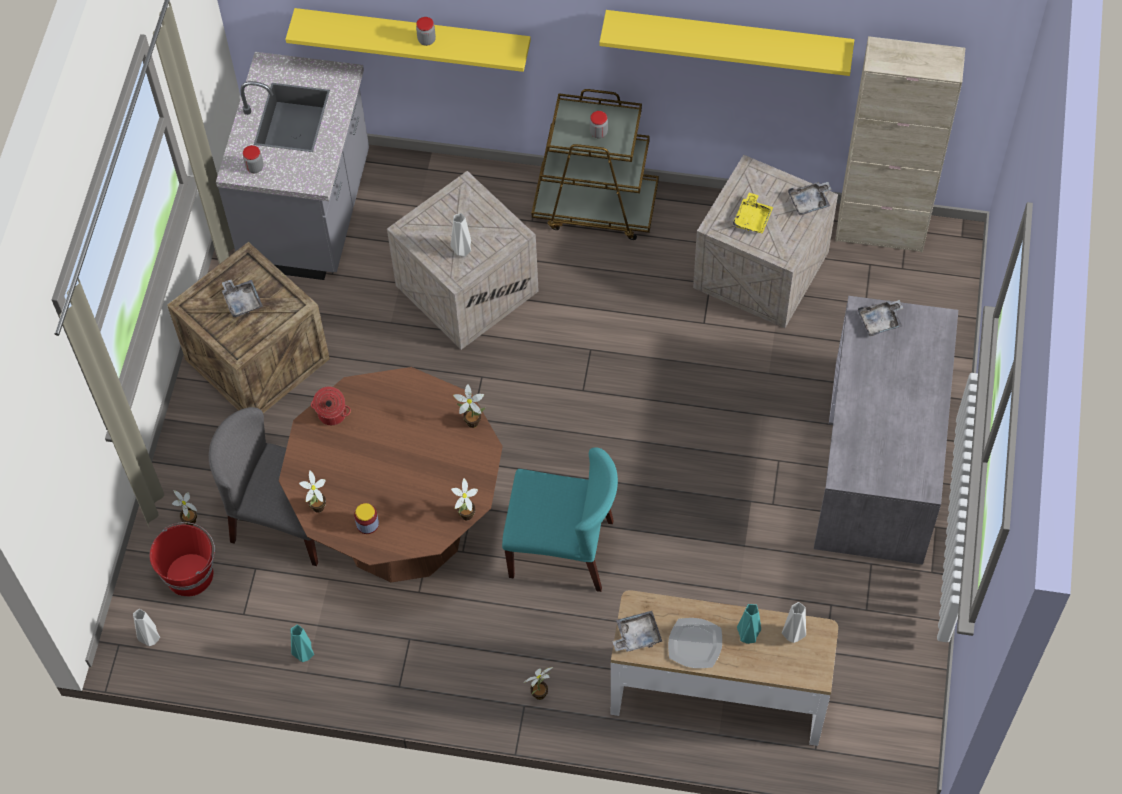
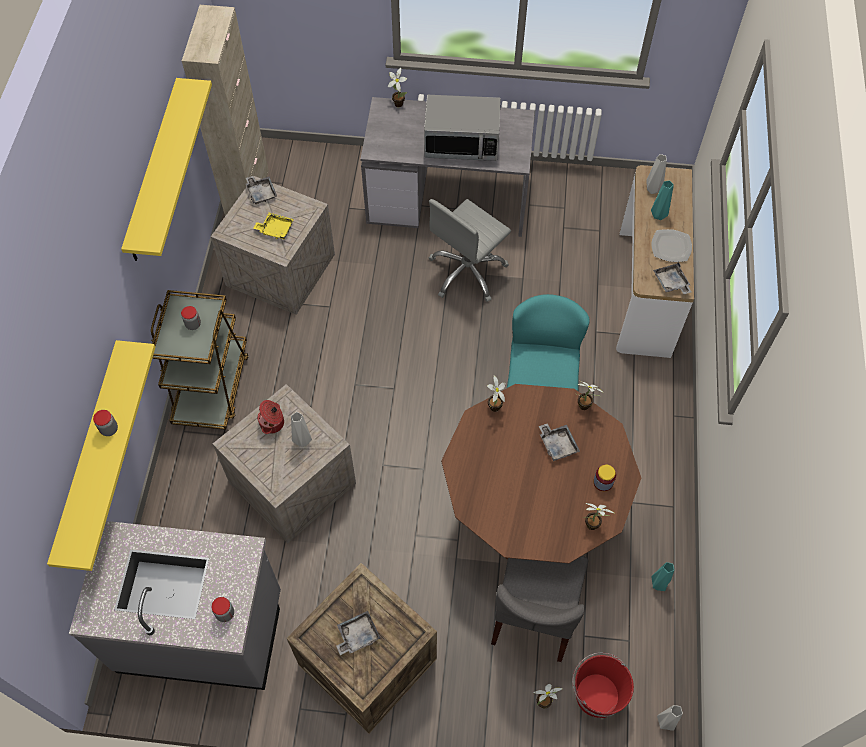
camera: 95 degrees left, 0 degrees up
cooking pot [311,387,351,425] -> cooking pot moved to [257,400,284,434]
potted plant [524,667,553,700] -> potted plant moved to [388,68,407,107]
grey tray [858,300,904,336] -> grey tray moved to [539,423,580,461]
none -> microwave [424,95,501,161]
none -> grey office chair [429,199,511,302]

